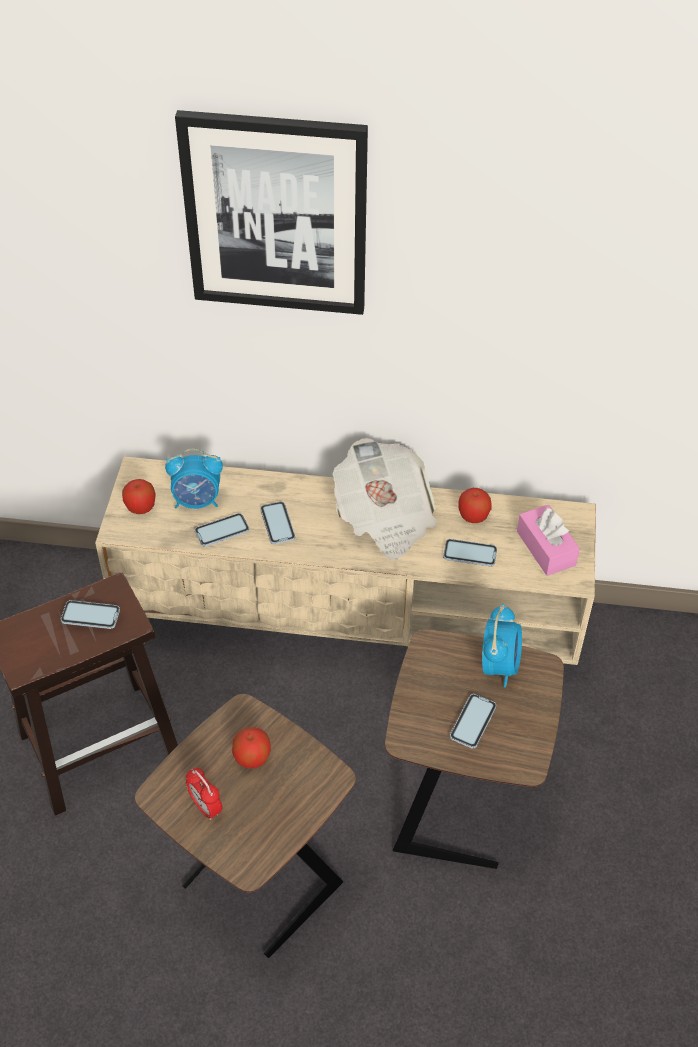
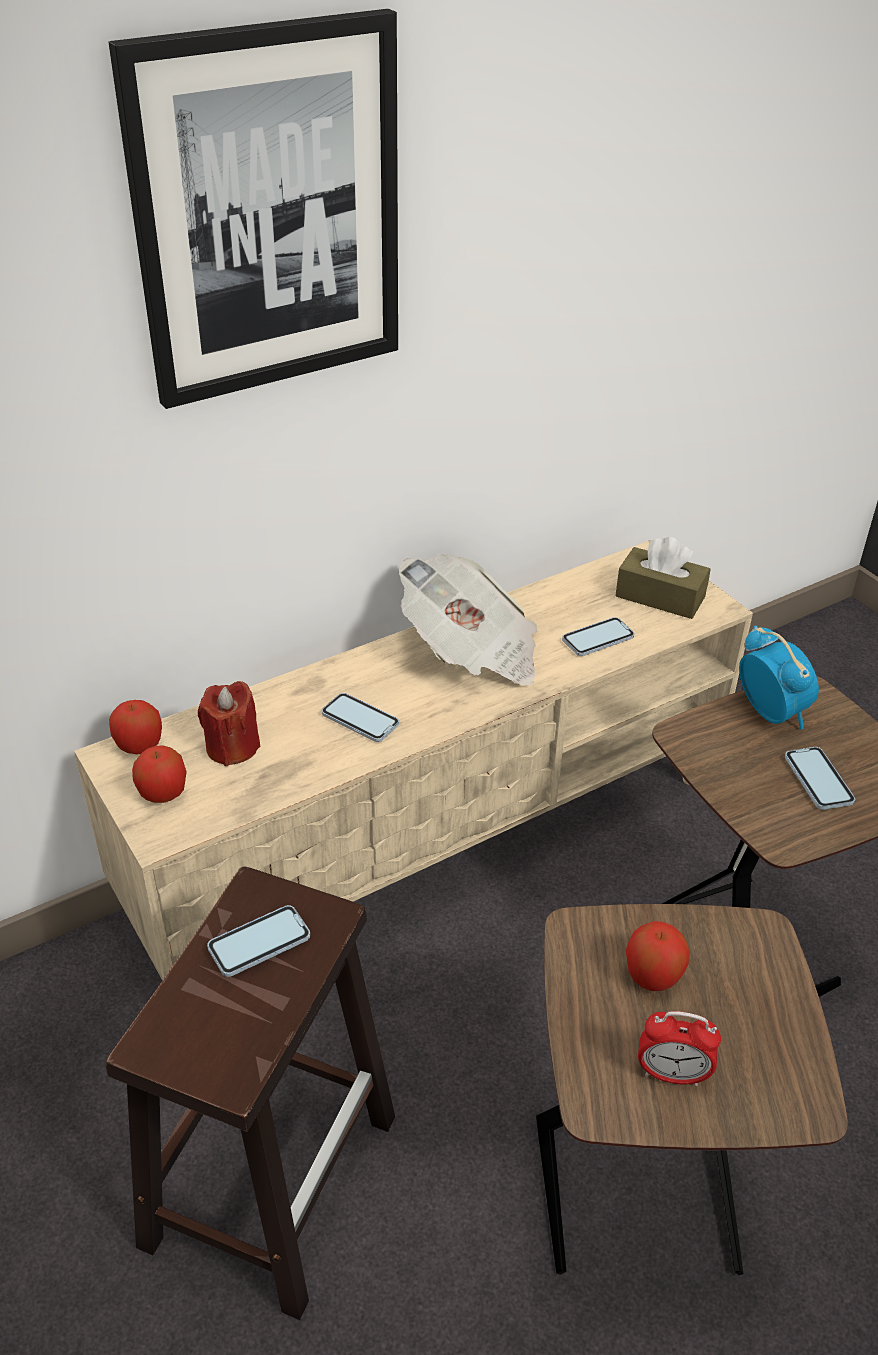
camera: 40 degrees left, 10 degrees down
alarm clock [165,448,223,509] -> red candle [198,681,261,766]
phone [195,513,249,547] -> none
apple [458,488,492,523] -> apple moved to [109,700,162,754]
pink tissue box [517,504,580,576] -> brown tissue box [615,537,711,619]

